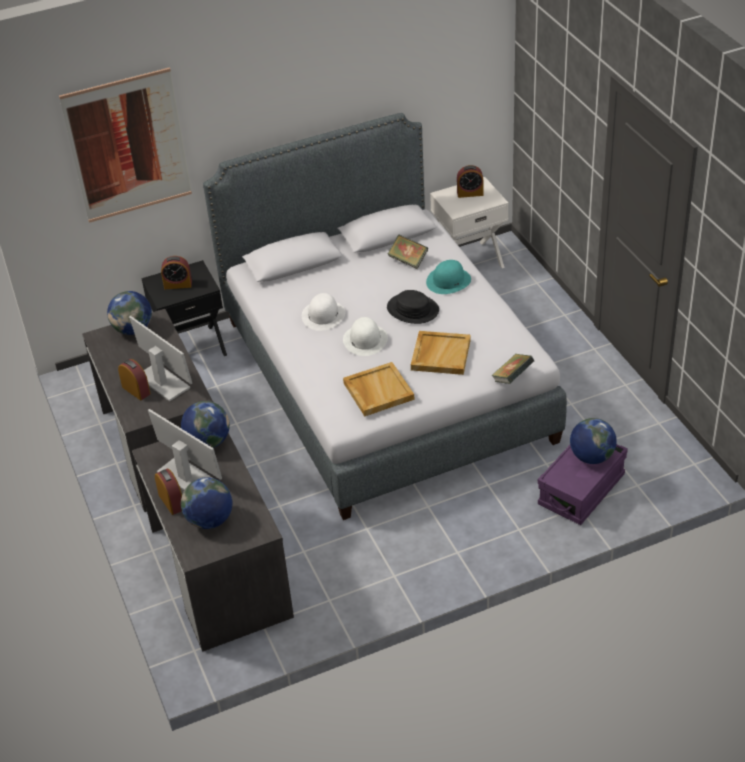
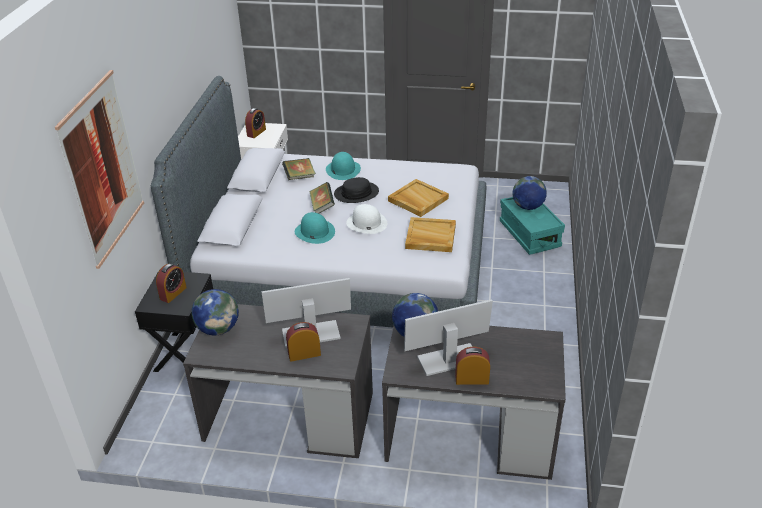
camera: 60 degrees left, 5 degrees down
globe [181,477,232,529] -> none
white hat [302,293,345,331] -> turquoise hat [295,212,335,244]
book [491,354,534,384] -> book moved to [309,182,335,214]
purple storage box [537,444,628,525] -> turquoise storage box [500,197,565,255]

